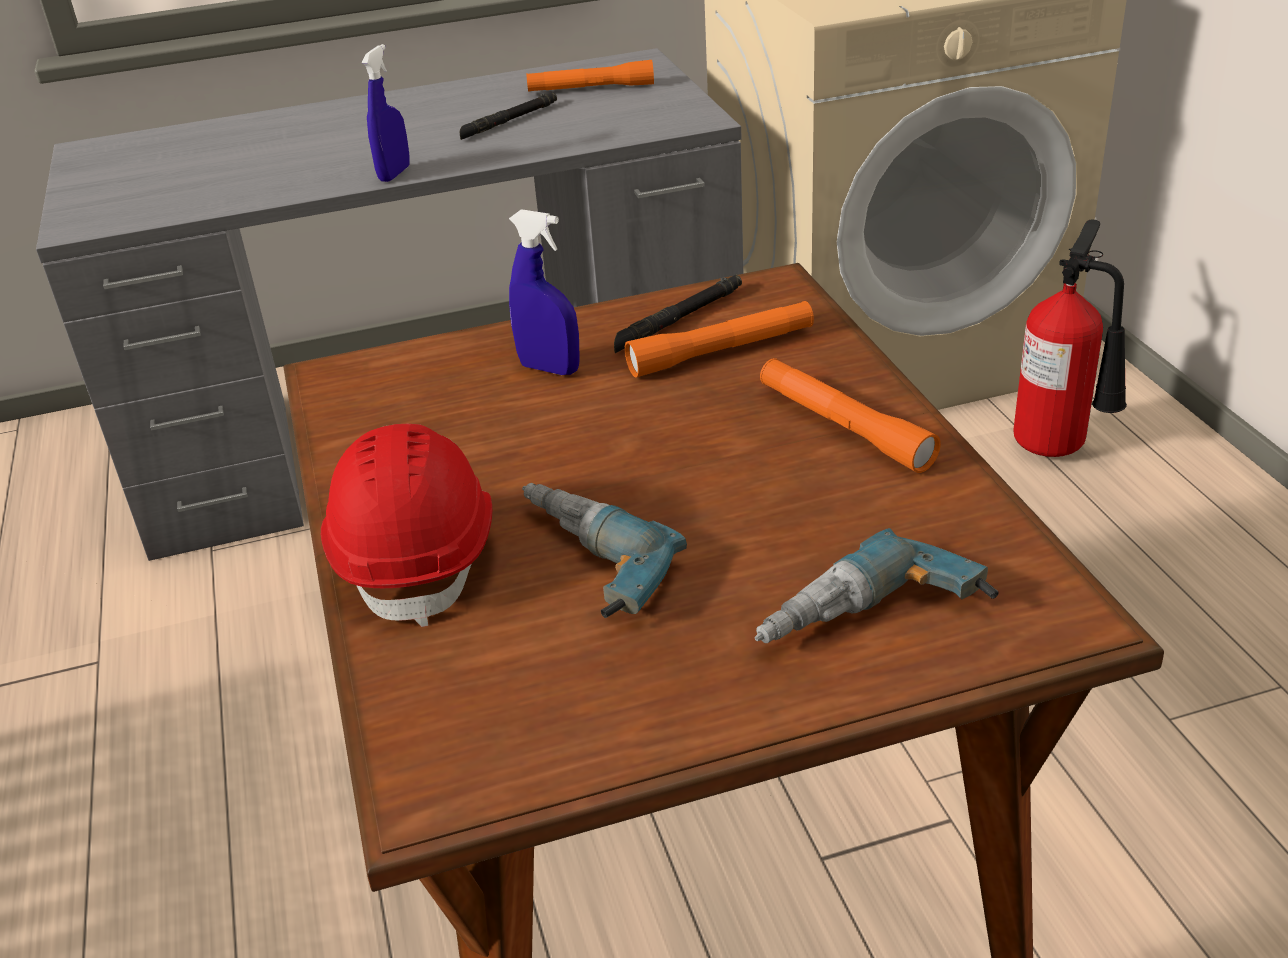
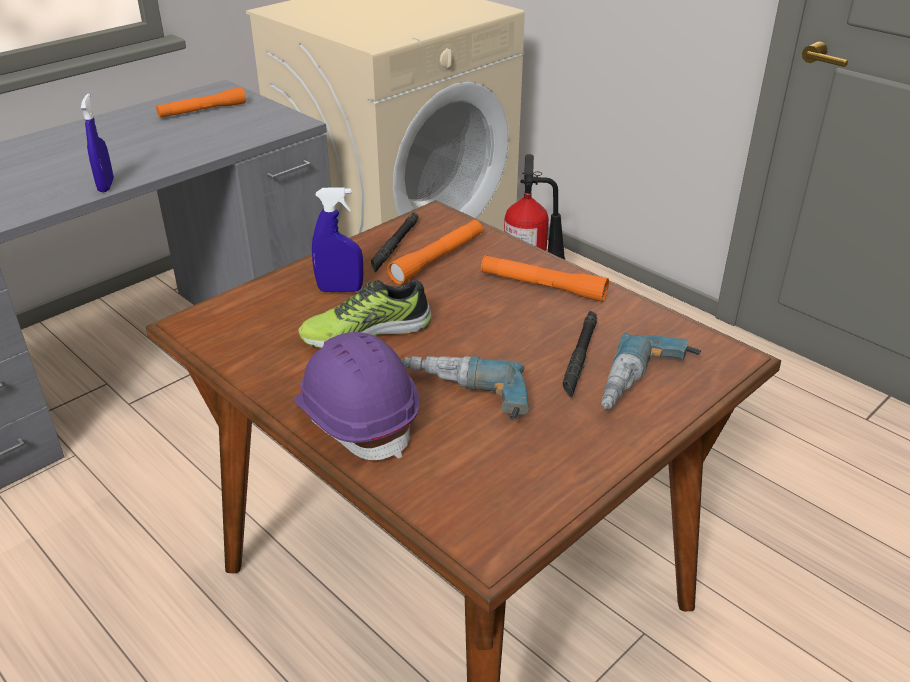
camera: 30 degrees left, 0 degrees up
red hard hat [321,424,492,627] -> purple hard hat [294,332,419,460]
black flashlight [460,93,557,140] -> black flashlight moved to [562,311,597,398]
none -> shoe [298,280,432,348]

